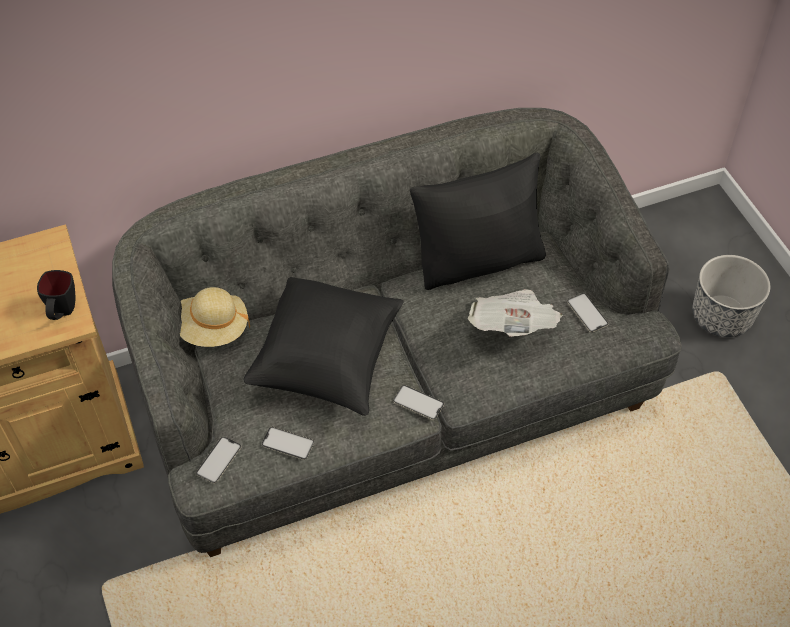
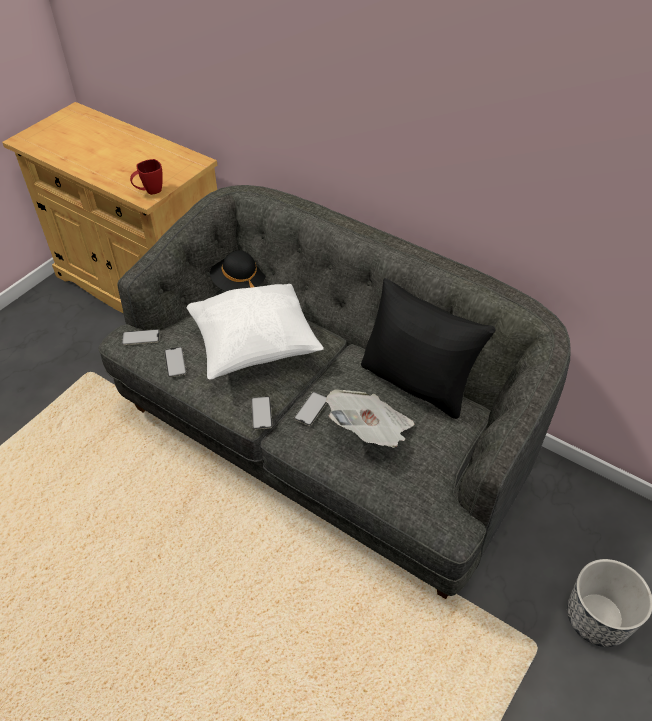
camera: 55 degrees right, 5 degrees down
black mug [37,270,75,320] -> red mug [130,159,163,195]
beige hat [180,287,250,347] -> black hat [210,250,266,291]
black pillow [244,277,404,416] -> white pillow [187,284,324,380]
phone [567,293,609,333] -> phone moved to [294,392,327,426]

